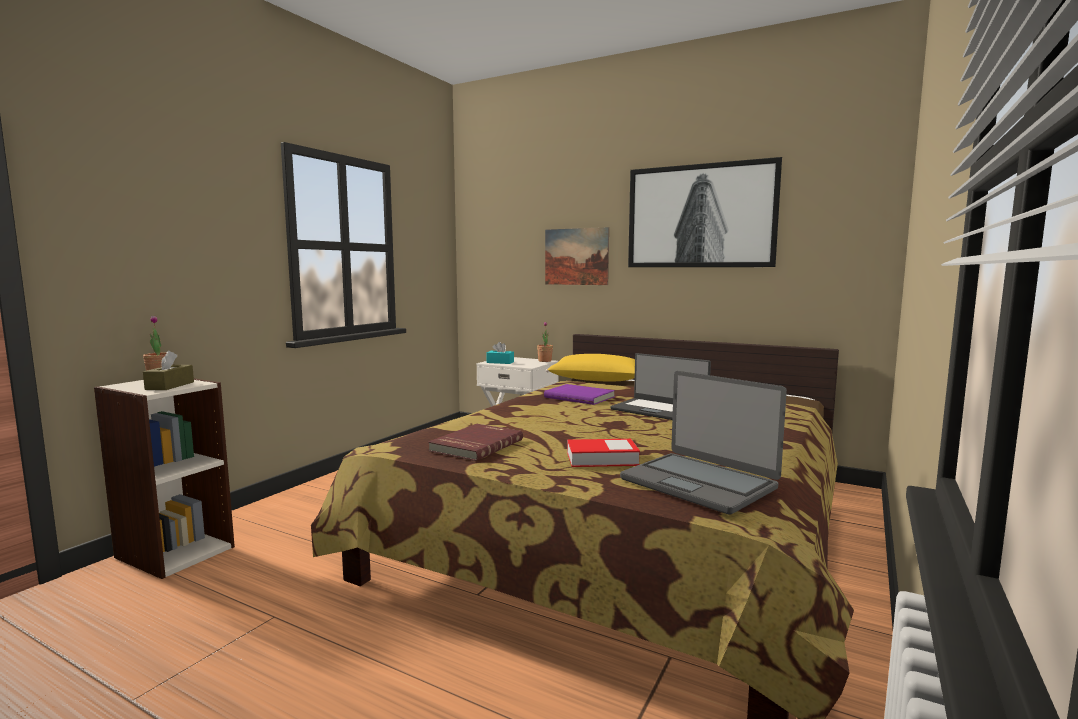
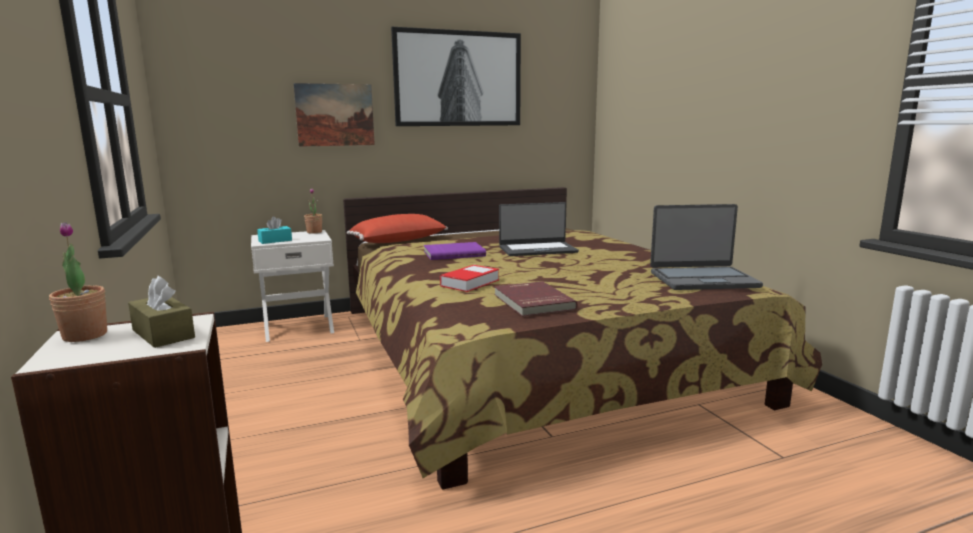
camera: 50 degrees left, 5 degrees up
yellow pillow [546,354,635,381] -> red pillow [347,214,448,243]
book [567,439,640,467] -> book moved to [440,265,499,292]

